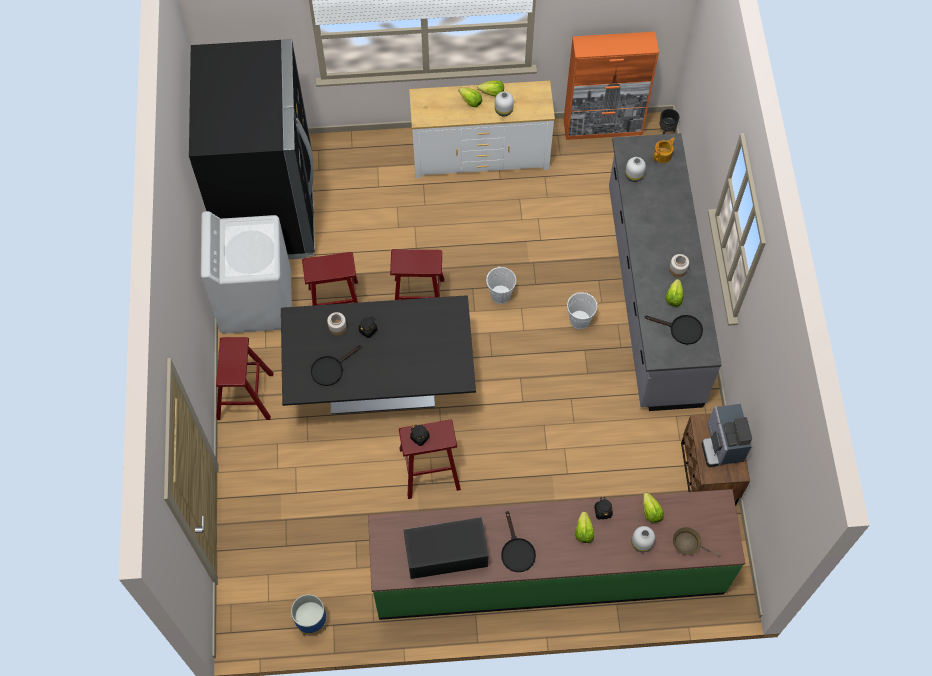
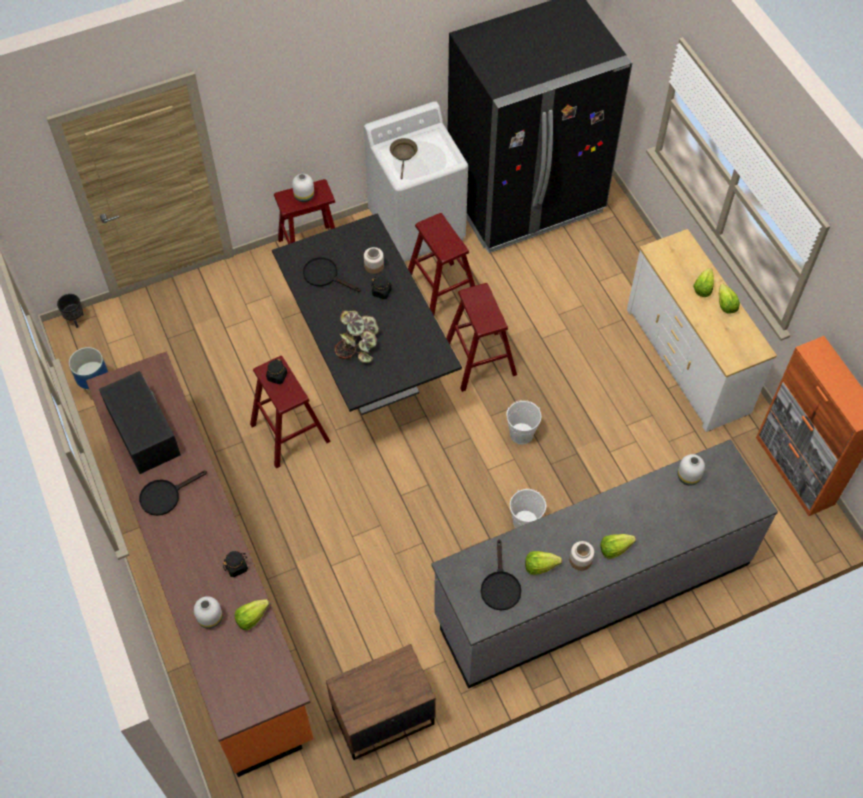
camera: 70 degrees right, 5 degrees down
green counter [368,489,745,620] -> orange counter [86,352,314,777]
white vase [495,91,514,116] -> white vase moved to [292,174,314,202]
lettuce [575,511,594,543] -> lettuce moved to [600,534,636,559]
teapot [653,138,675,163] -> none
black planter [660,109,680,134] -> black planter moved to [57,294,84,328]
brown frying pan [673,527,722,557] -> brown frying pan moved to [390,138,418,179]
coffee machine [702,404,752,467] -> none
none -> potted plant [335,310,379,363]

